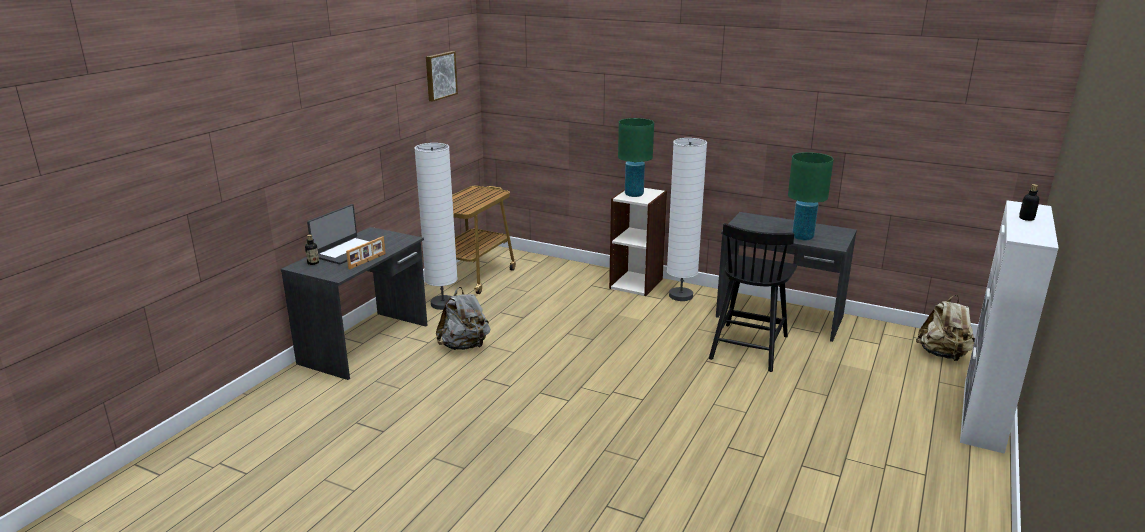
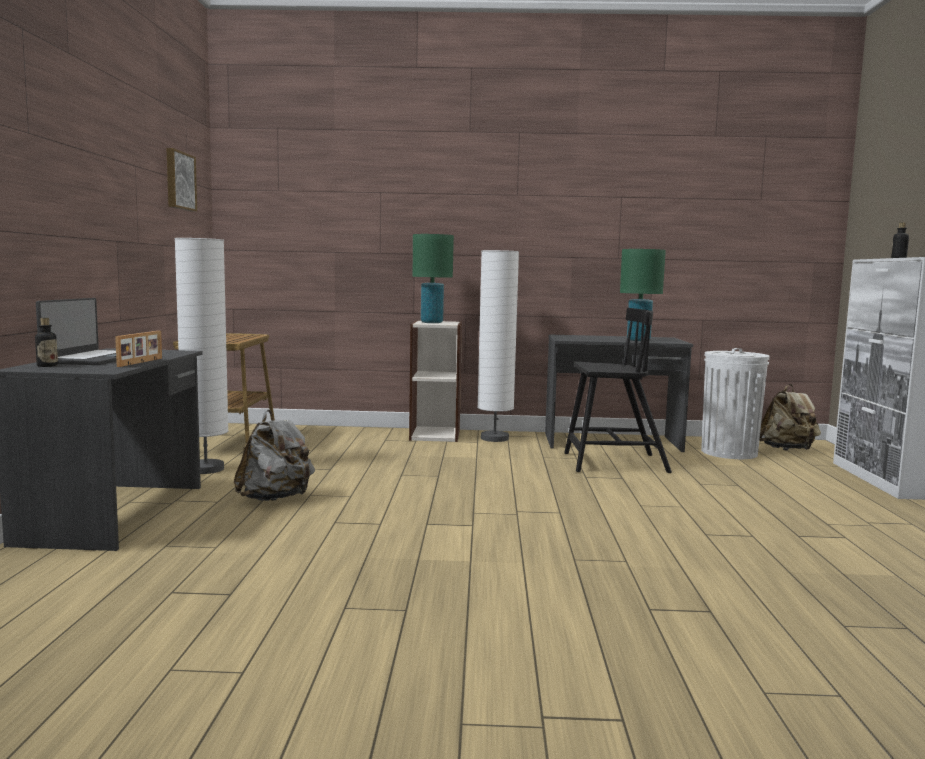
camera: 25 degrees left, 15 degrees down
black chair [709,223,797,372] -> black chair turned 90 degrees counterclockwise [564,308,672,473]
none -> white trash can [701,348,769,459]

